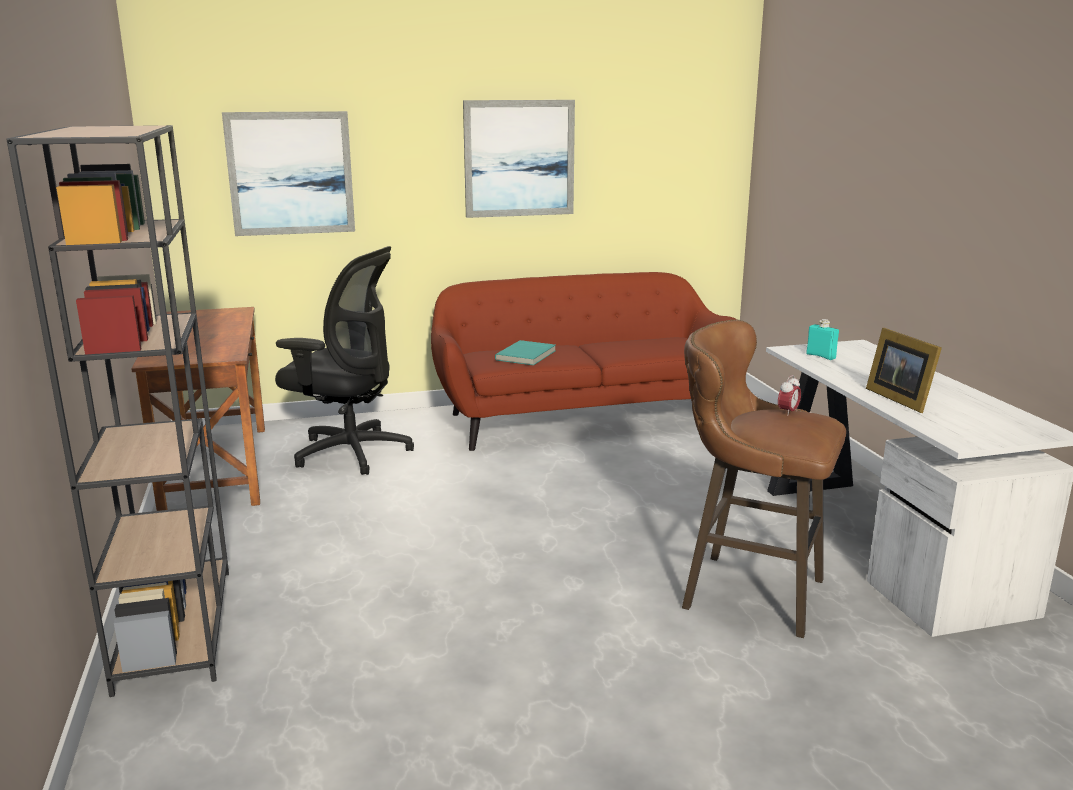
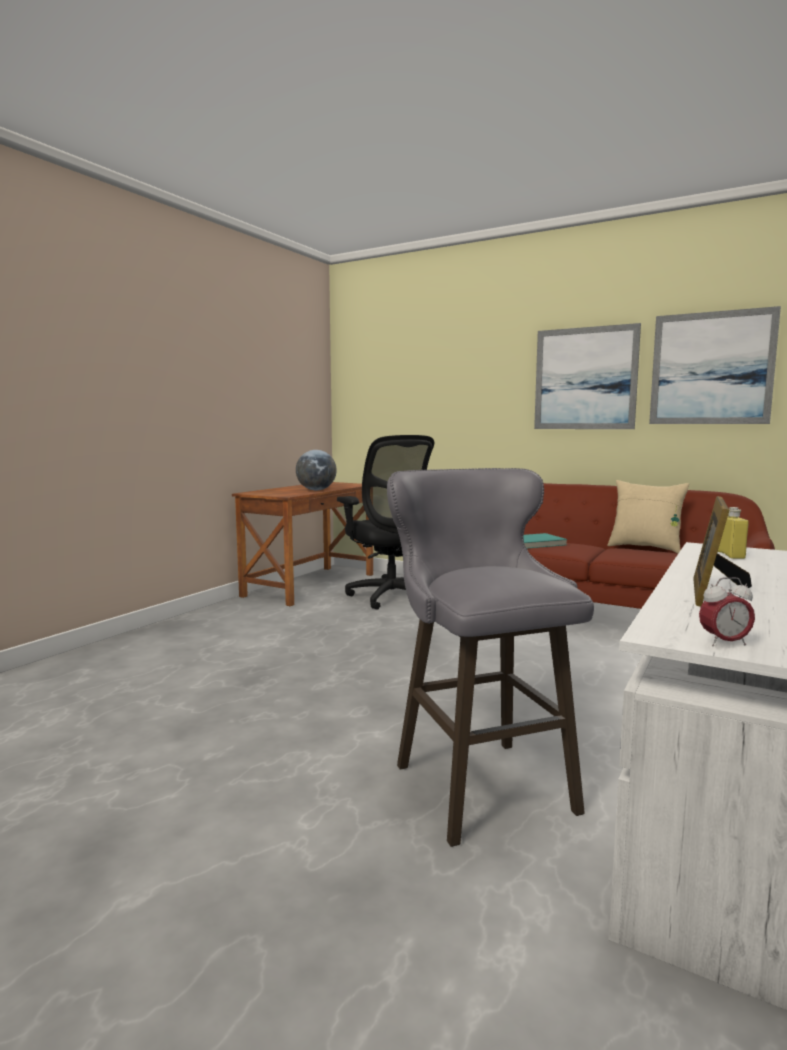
camera: 45 degrees right, 10 degrees down
bookcase [6,125,229,697] -> none
picture [222,111,355,236] -> picture moved to [649,306,781,424]
brown stool [682,319,846,638] -> grey stool [387,468,594,847]
alarm clock [778,375,801,416] -> alarm clock moved to [699,577,755,646]
turquoise bottle [806,319,839,360] -> yellow bottle [718,507,749,559]
none -> globe [296,450,337,490]
none -> beige pillow [607,480,689,553]

